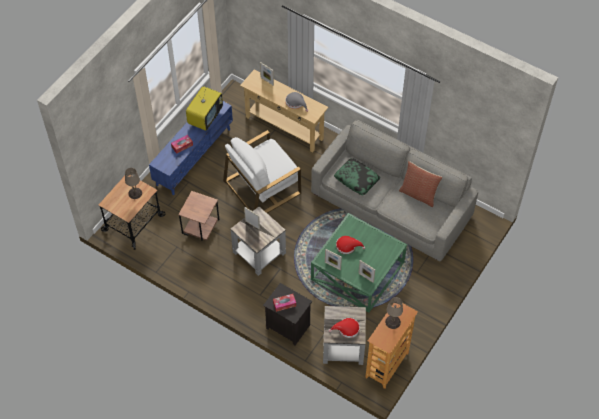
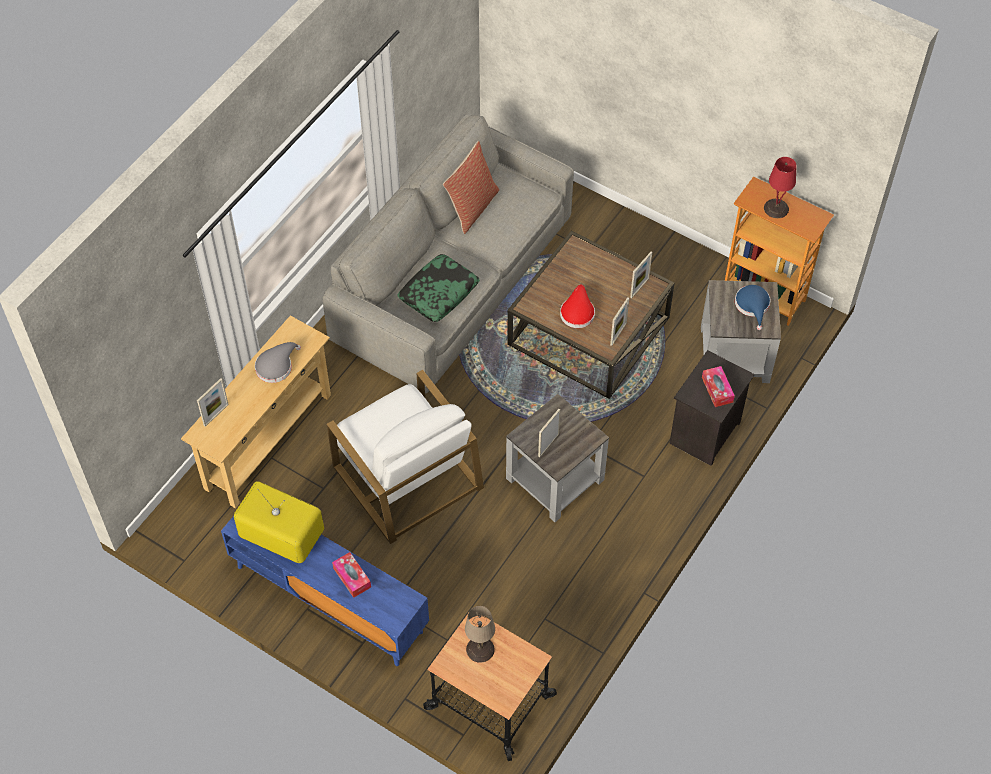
camera: 90 degrees left, 0 degrees up
brown side table [178,191,219,241] -> none
green coffee table [311,213,407,313] -> brown coffee table [507,231,675,399]
red hat [329,318,360,338] -> blue hat [735,285,770,330]
beige table lamp [385,297,403,329] -> red table lamp [764,157,796,218]

